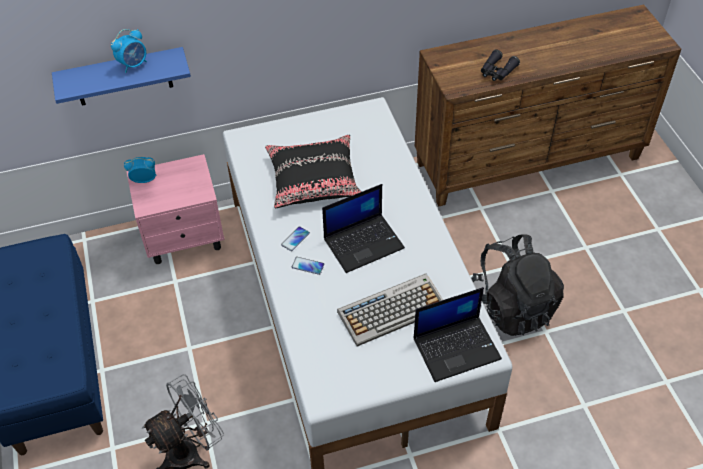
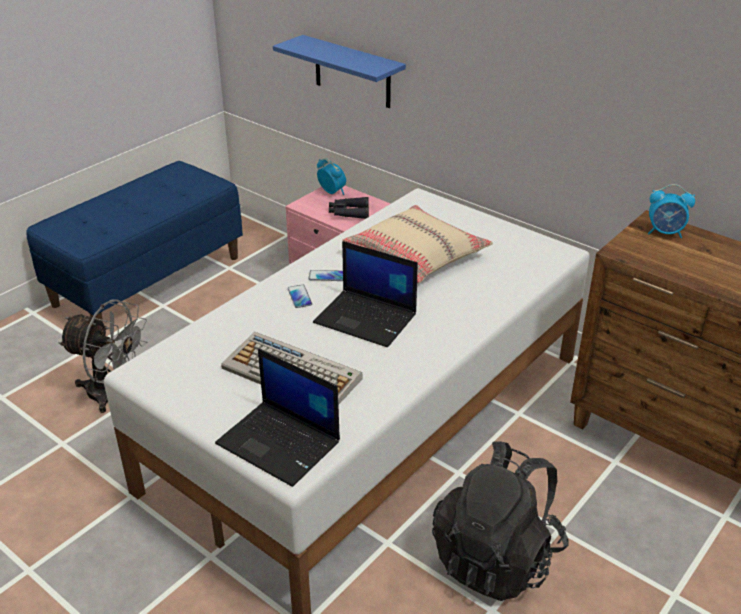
camera: 55 degrees right, 15 degrees down
alarm clock [111,29,147,73] -> alarm clock moved to [648,184,695,238]
black pillow [265,135,361,208] -> beige pillow [342,205,493,284]
black binoculars [481,49,520,81] -> black binoculars moved to [329,197,369,219]

